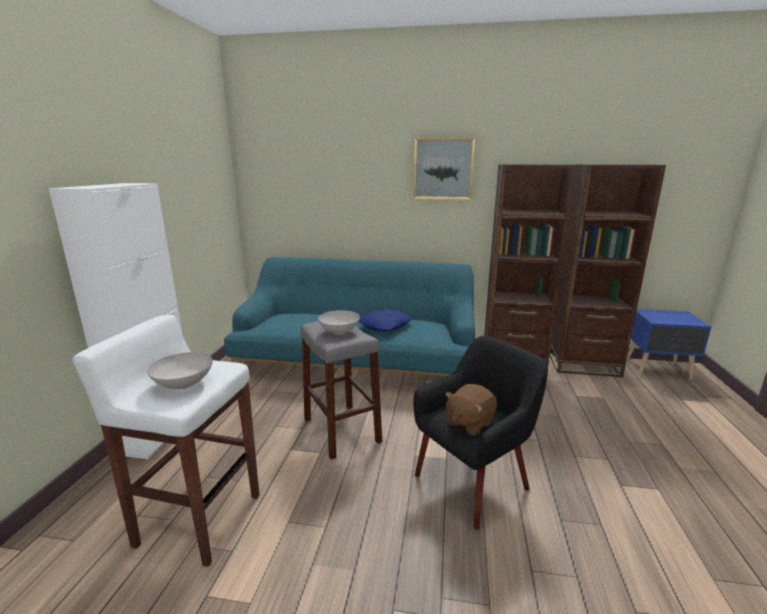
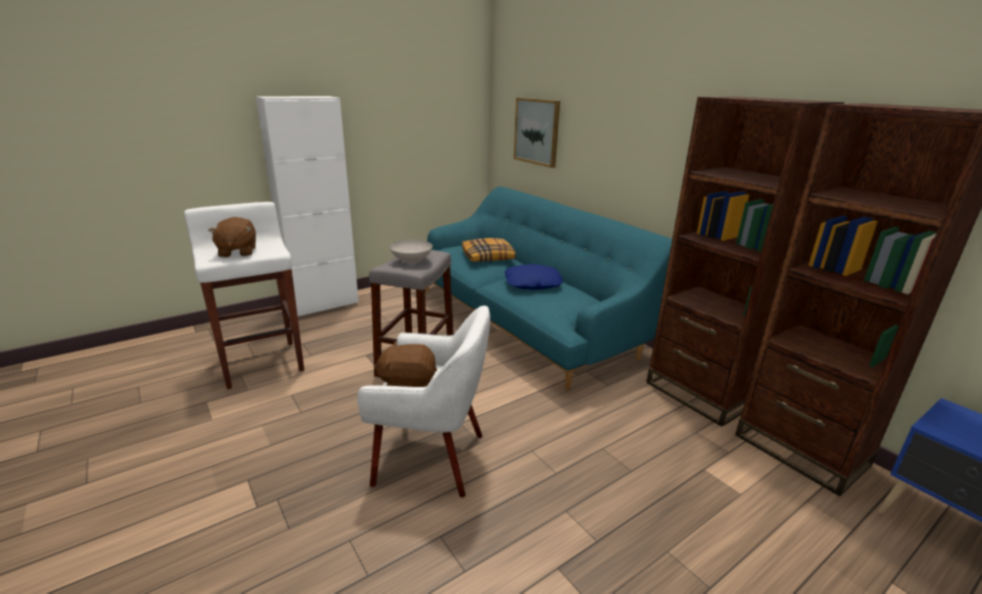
camera: 45 degrees right, 5 degrees up
white bowl [147,352,213,389] -> brown plush toy [208,217,256,257]
picture [413,137,475,200] -> picture moved to [514,98,560,168]
black armchair [413,336,548,530] -> white armchair [357,306,490,497]
none -> pillow [462,238,516,262]

